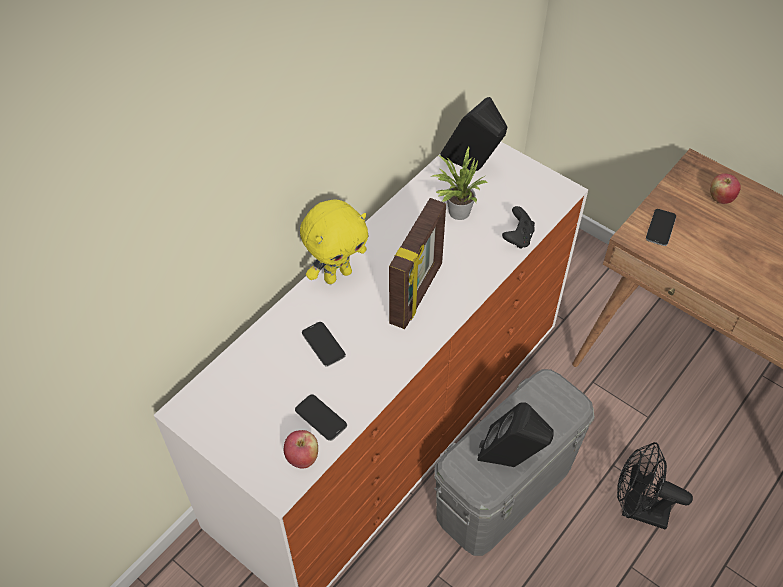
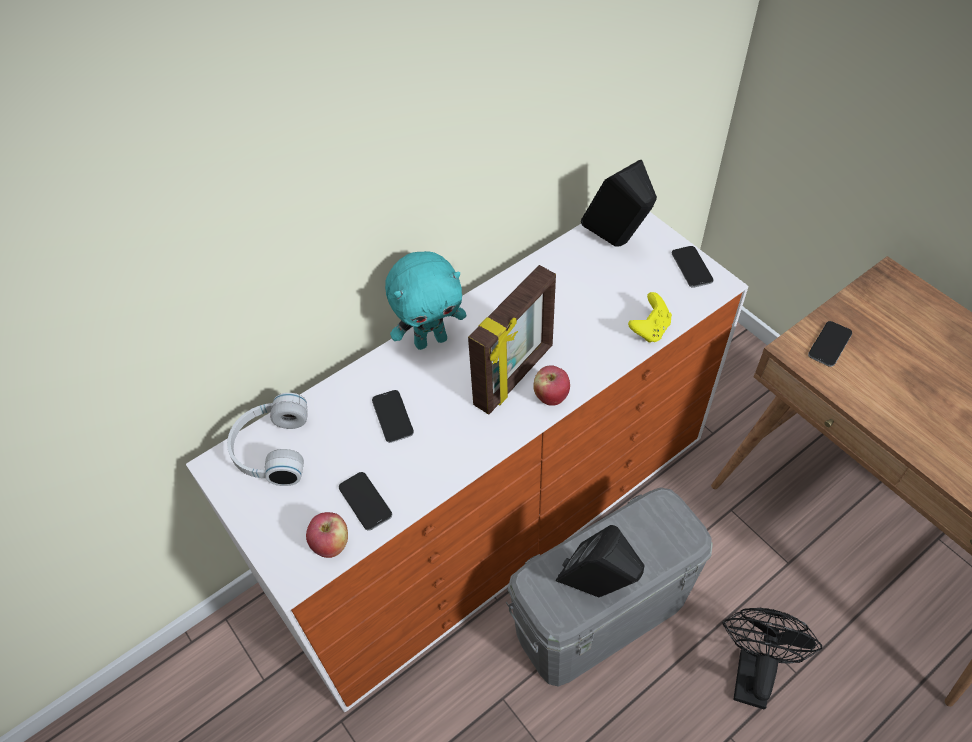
camera: 15 degrees right, 0 degrees up
yellow plush toy [300,200,368,284] -> turquoise plush toy [385,251,466,350]
potted plant [433,146,488,220] -> none
black game controller [502,206,535,249] -> yellow game controller [628,292,672,343]
black fan [617,442,693,530] -> black fan turned 75 degrees clockwise [722,608,822,709]
apple [710,173,741,204] -> apple moved to [533,365,570,406]
none -> white headphones [227,393,308,486]
none -> phone [672,246,714,288]

